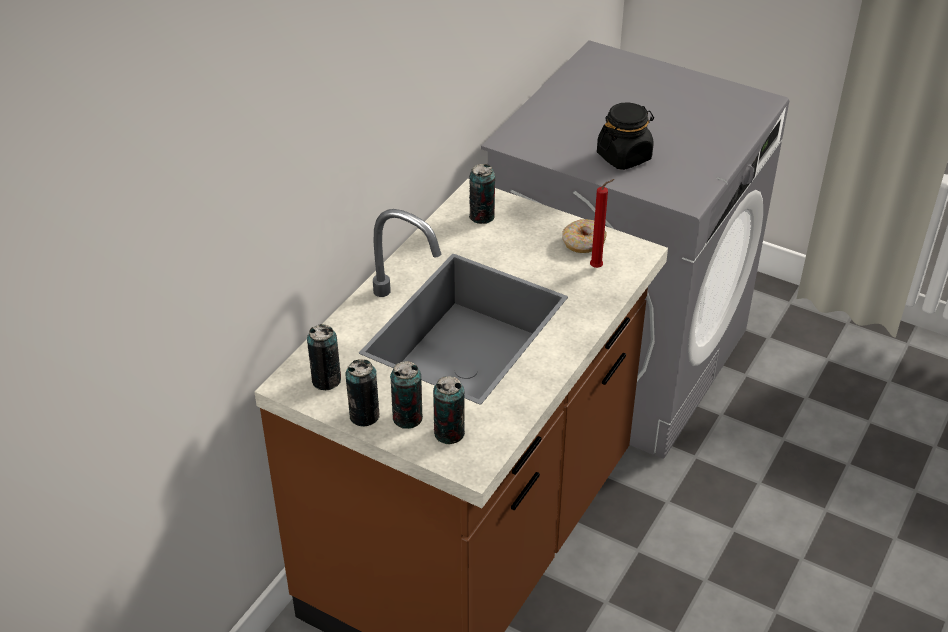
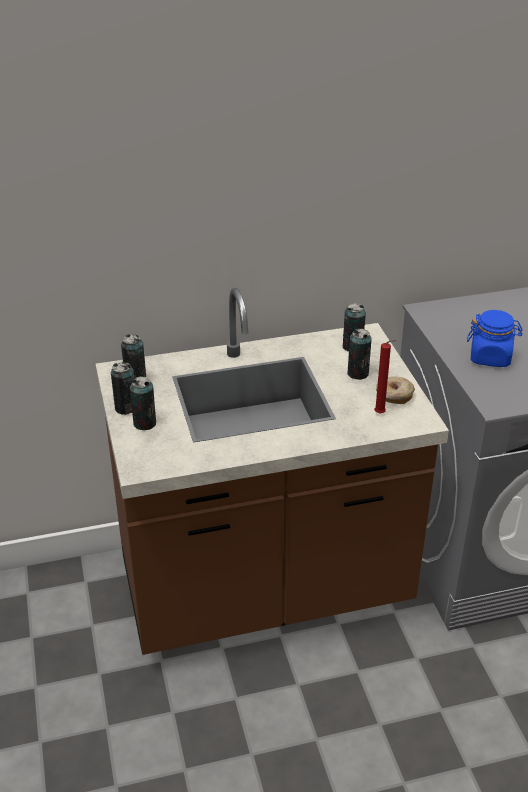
camera: 45 degrees right, 5 degrees down
can [433,376,465,444] -> can moved to [347,329,372,380]
black jar [597,102,654,170] -> blue jar [467,310,522,367]

